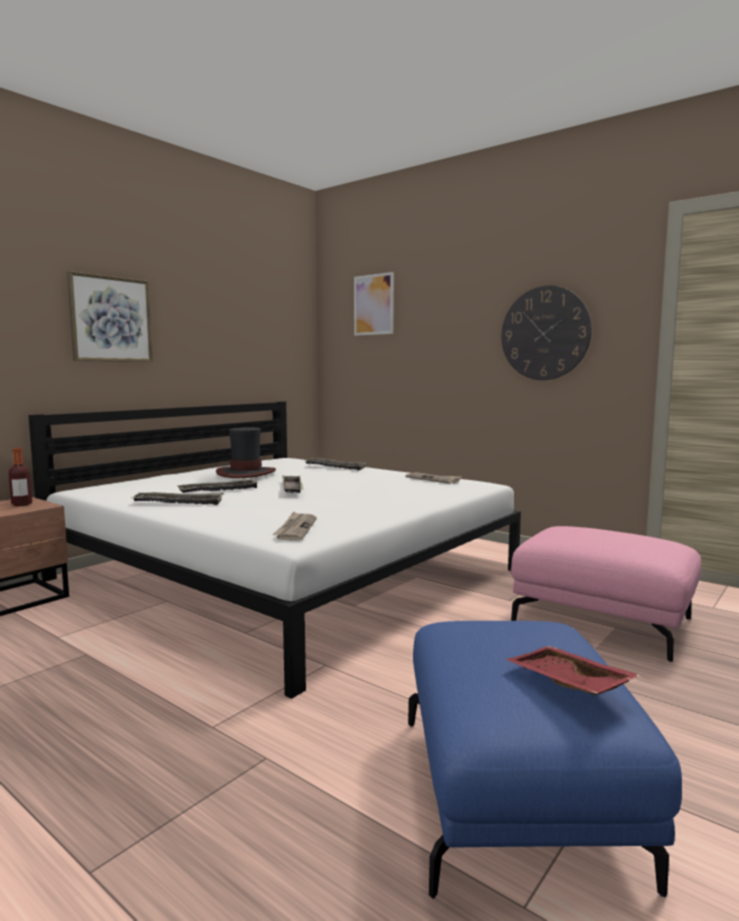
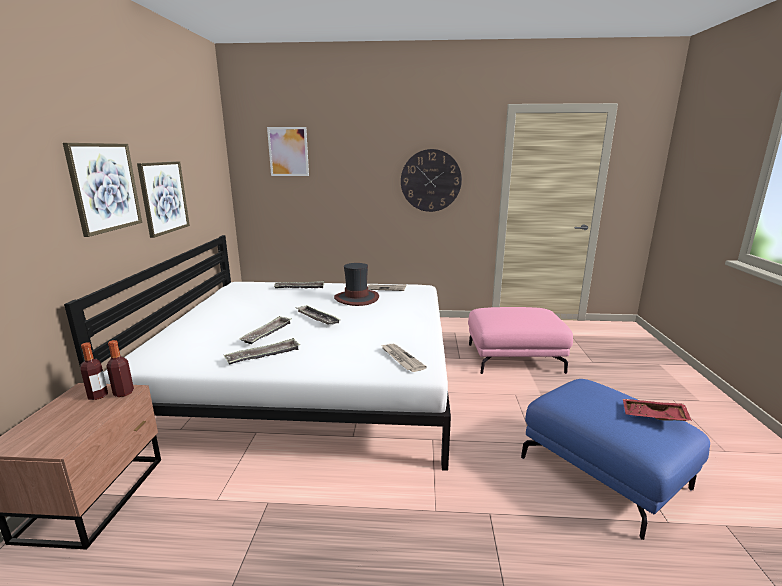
camera: 35 degrees left, 10 degrees up
hat [216,427,276,478] -> hat moved to [334,263,379,306]
none -> bottle [106,340,134,397]
none -> picture [137,161,190,238]

